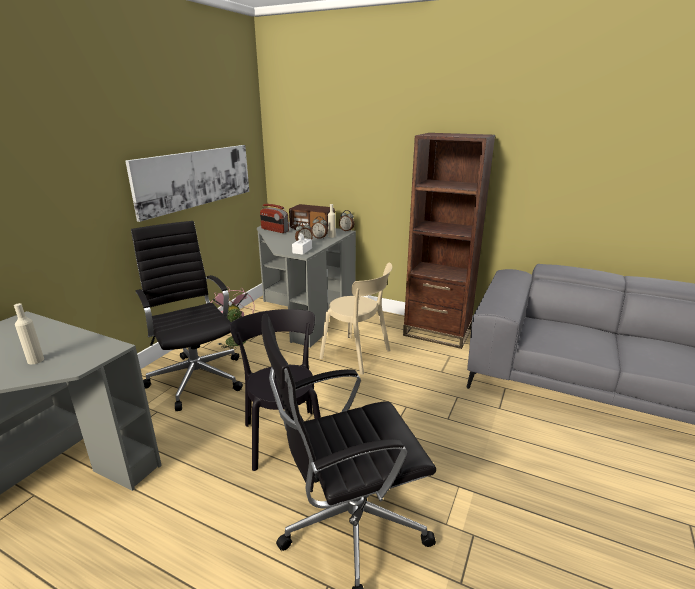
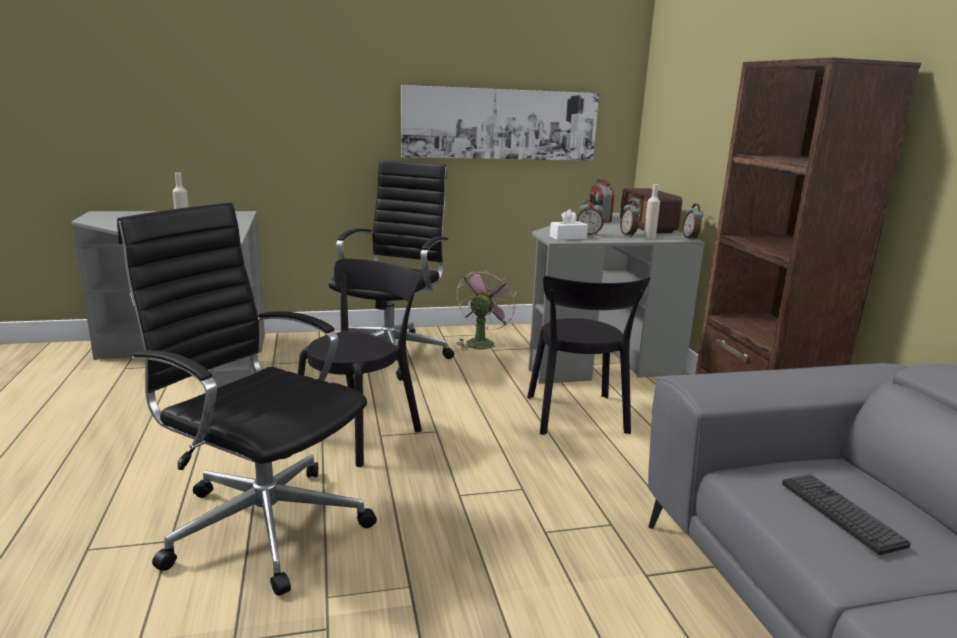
camera: 50 degrees right, 5 degrees down
beige chair [320,263,392,375] -> black chair [527,276,650,435]
none -> keyboard [782,474,911,555]

